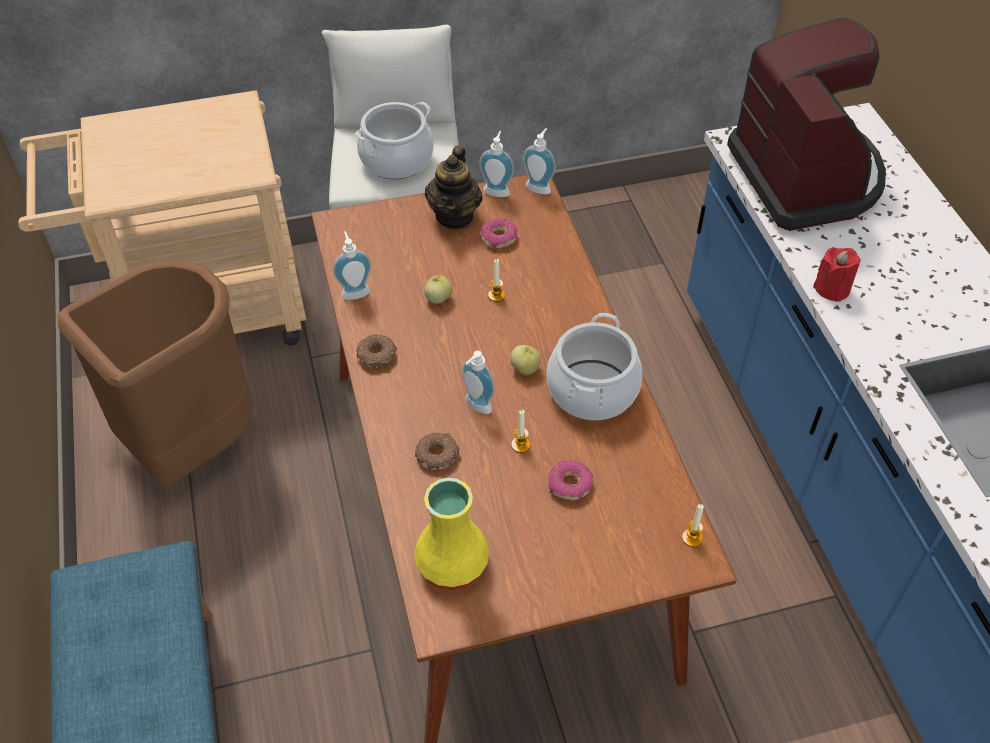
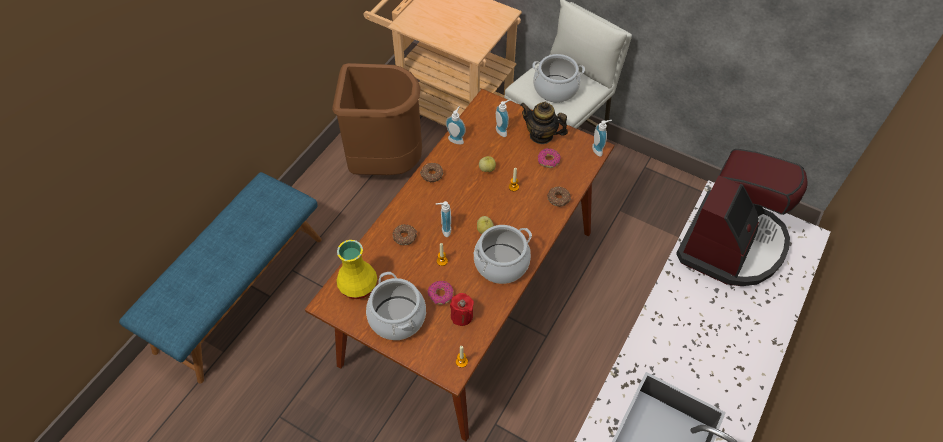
camera: 45 degrees right, 5 degrees up
teapot [425,146,482,229] -> teapot turned 60 degrees clockwise [520,102,568,144]
soap dispenser [479,131,514,197] -> soap dispenser moved to [496,100,511,137]
red candle [813,247,861,302] -> red candle moved to [450,293,474,326]
none -> cooking pot [366,272,426,340]
none -> donut [547,186,571,207]

